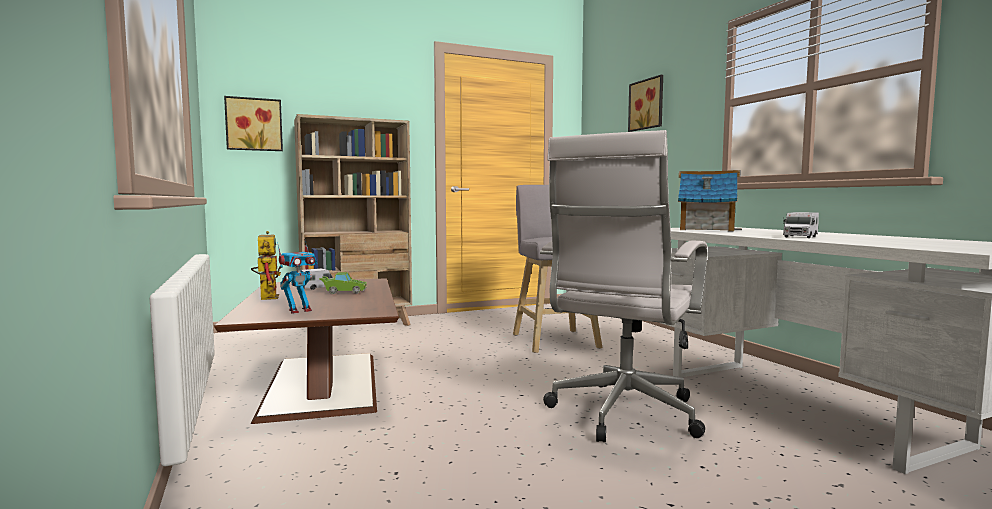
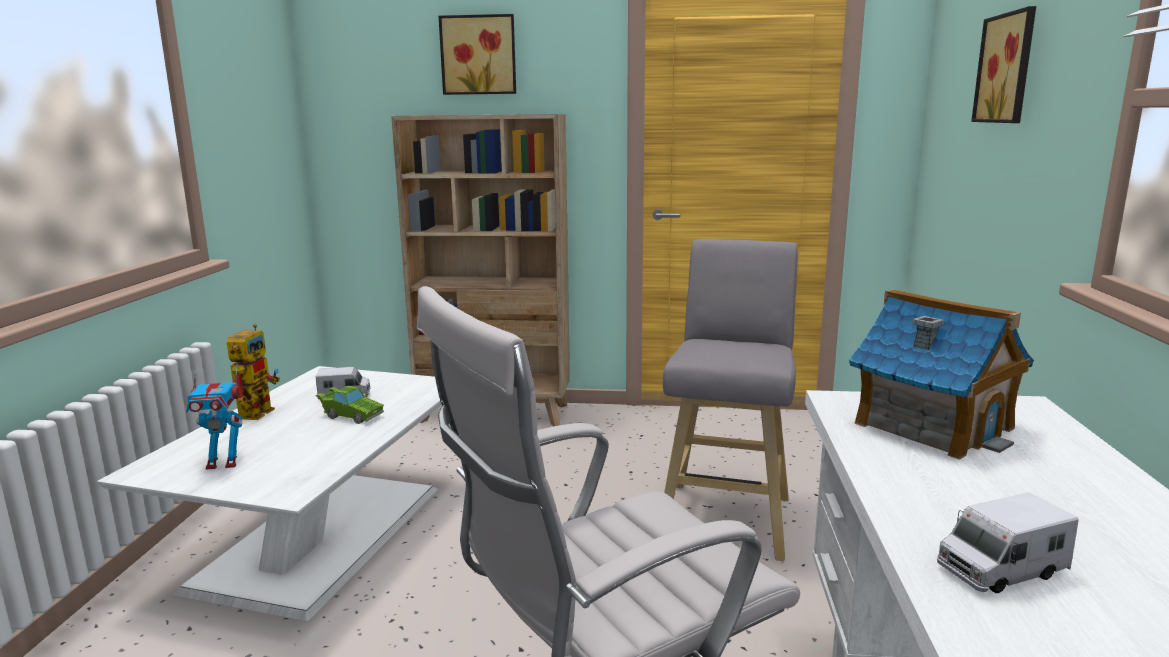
camera: 30 degrees right, 10 degrees up
brown coffee table [214,278,399,424] -> white coffee table [97,366,442,621]
picture [224,96,283,151] -> picture moved to [439,14,516,95]

